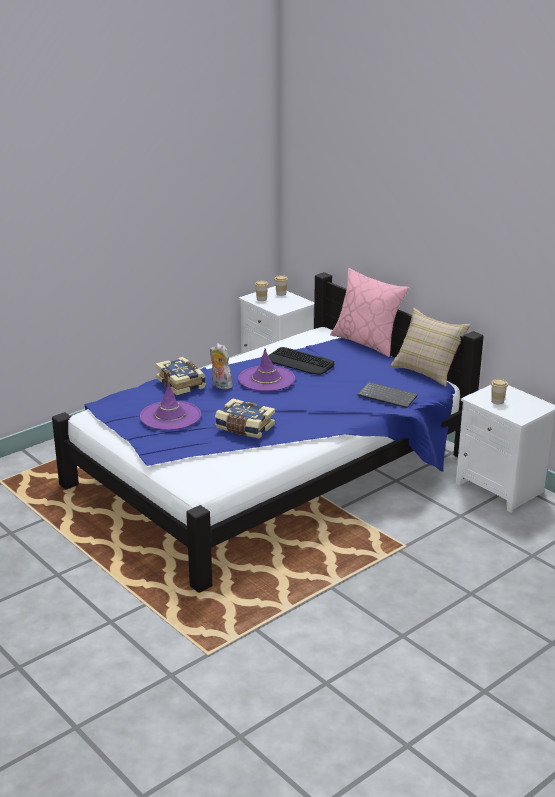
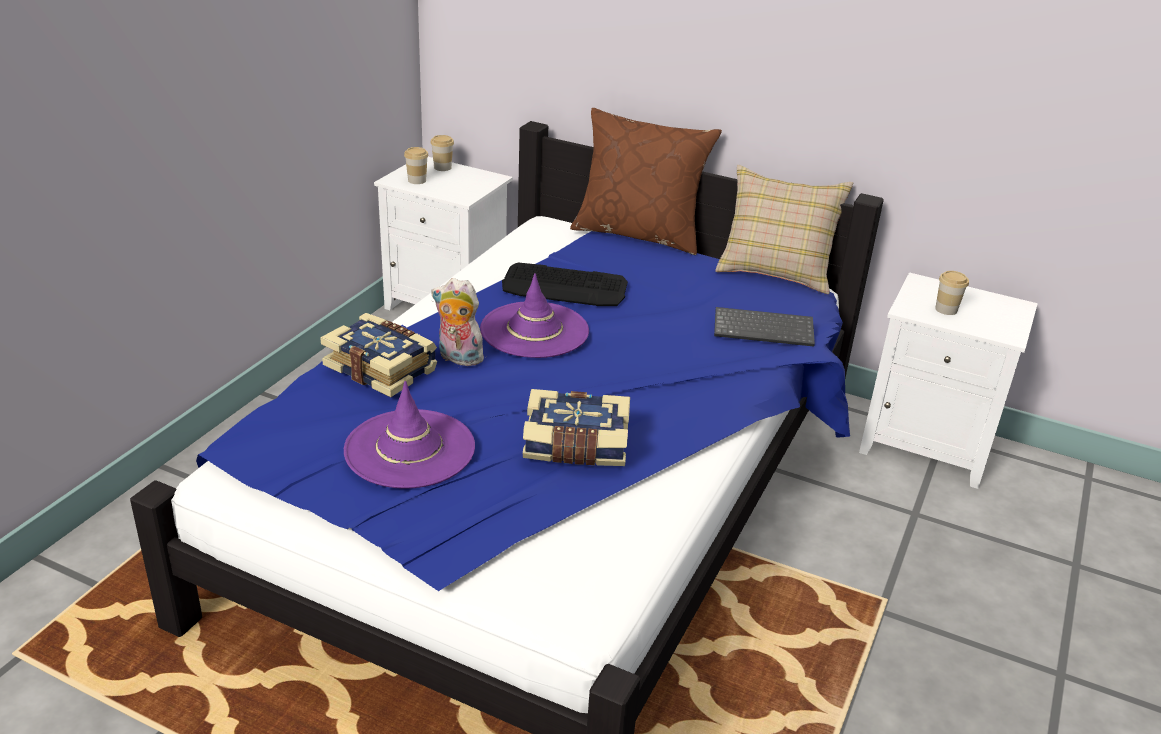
camera: 25 degrees left, 5 degrees up
pink pillow [330,268,409,357] -> brown pillow [570,108,722,255]

